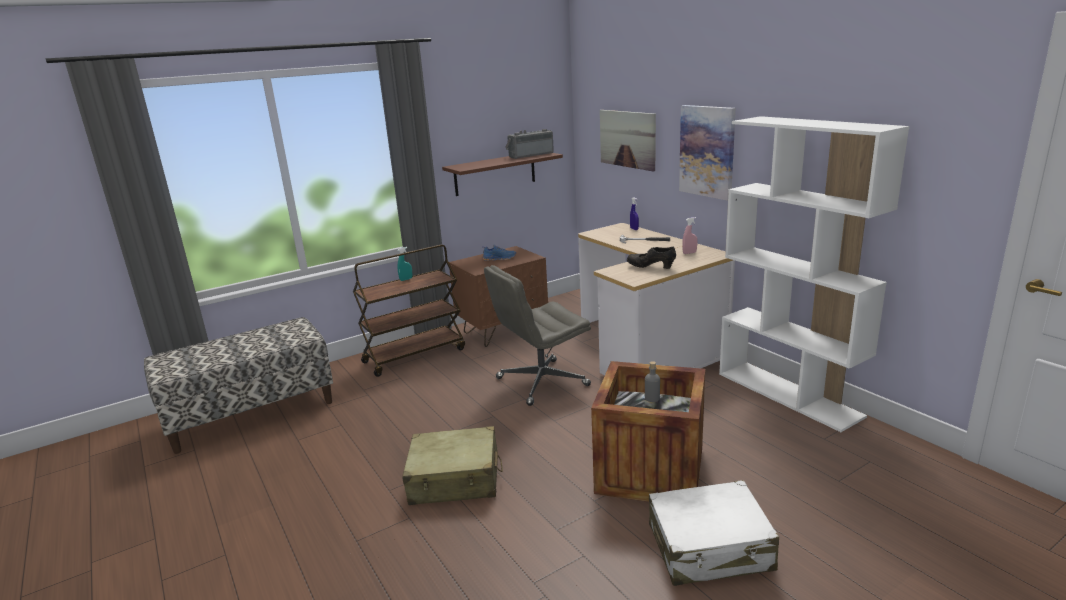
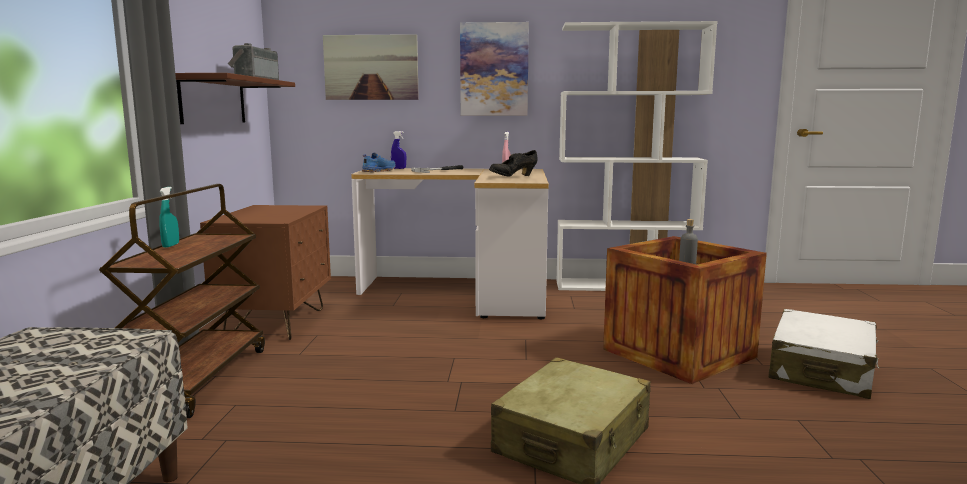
camera: 55 degrees left, 10 degrees down
blue shoe [482,245,516,261] -> blue shoe moved to [362,153,396,172]
grey office chair [484,265,591,406] -> none

